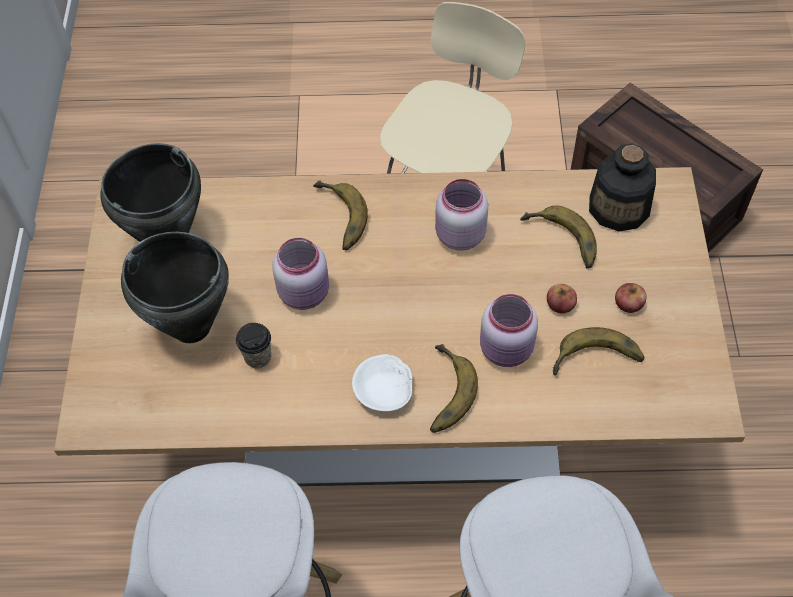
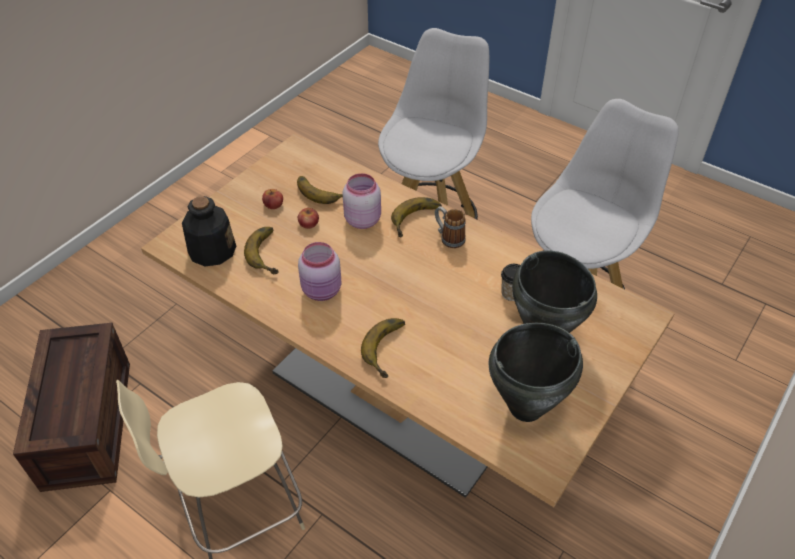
camera: 145 degrees left, 10 degrees down
pink jar [272,238,329,310] -> none
white bowl [352,354,413,411] -> mug [435,206,466,248]

